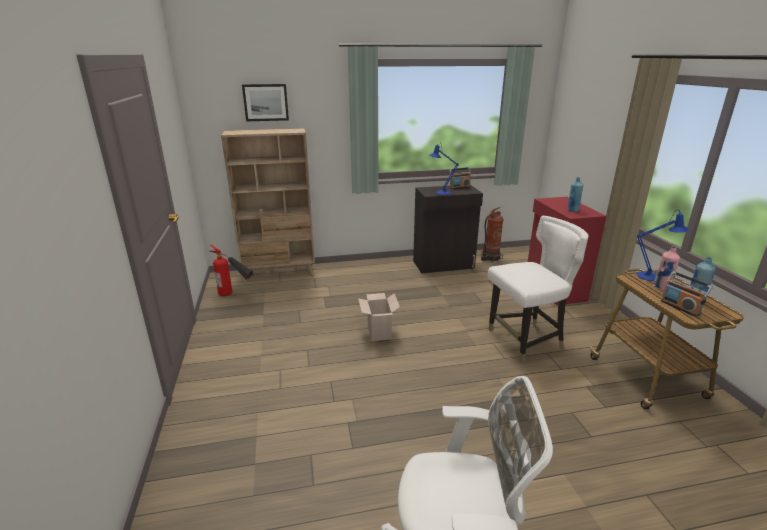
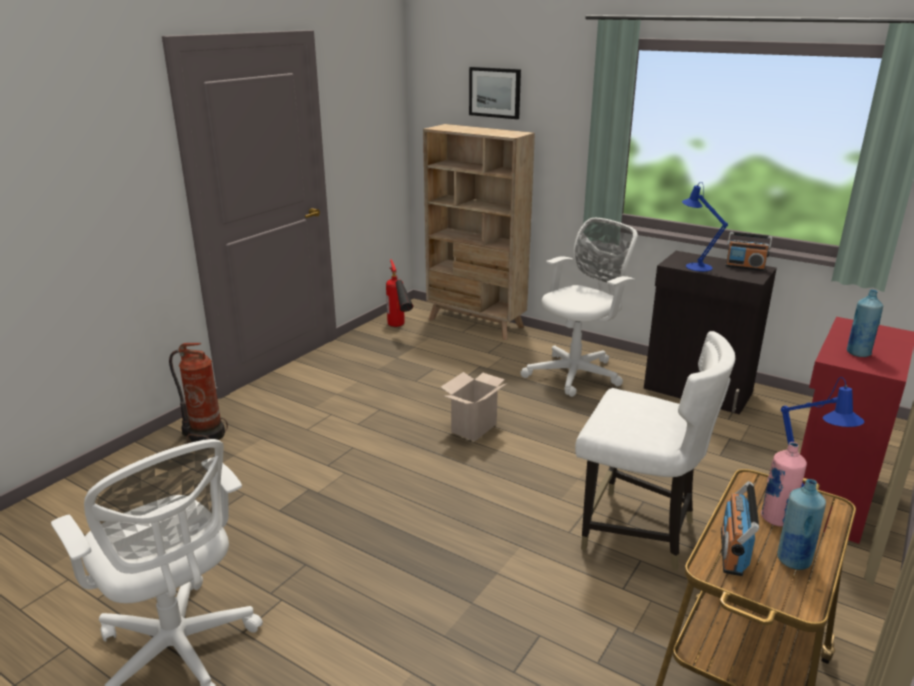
camera: 45 degrees right, 0 degrees up
fire extinguisher [481,207,503,262] -> fire extinguisher moved to [169,343,228,443]
none -> white office chair [521,218,638,397]

